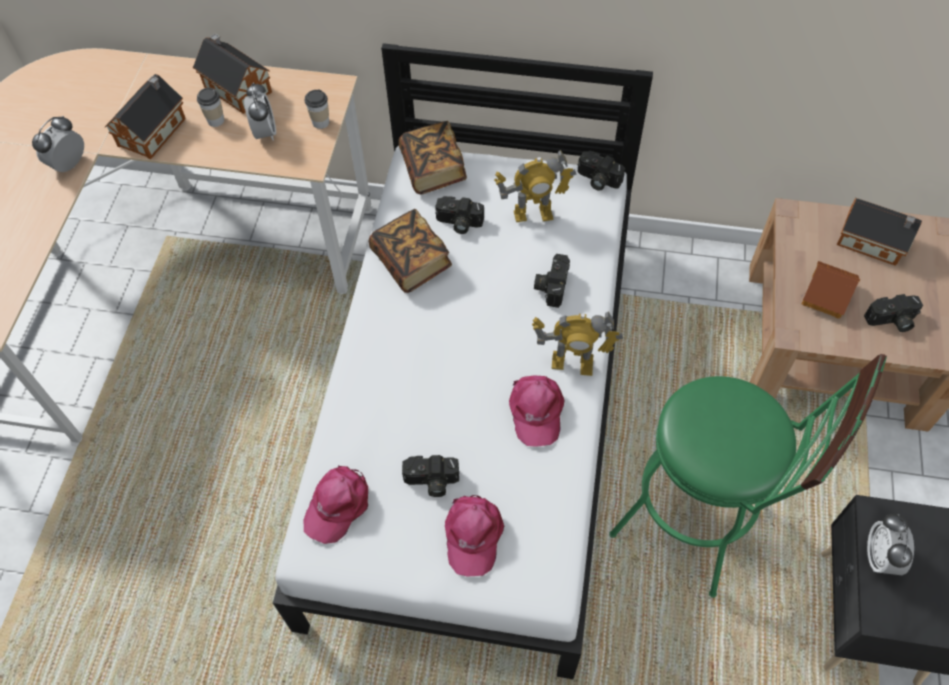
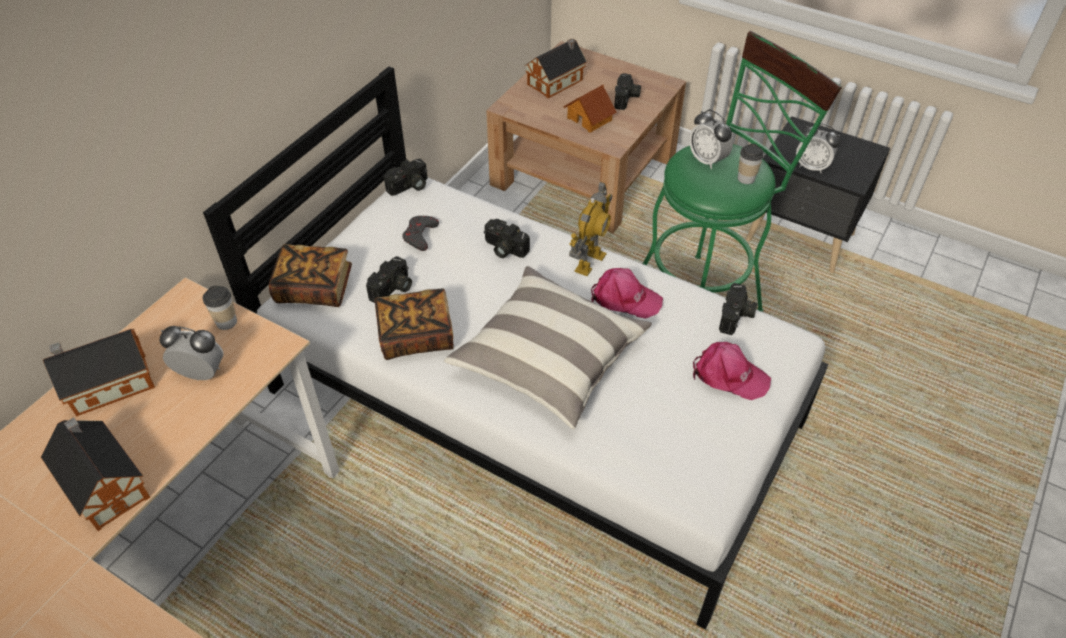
camera: 70 degrees left, 10 degrees down
alarm clock [32,116,84,172] -> alarm clock moved to [689,109,733,169]
cup [197,88,224,127] -> cup moved to [738,144,764,184]
pink cap [304,466,368,544] -> none
camera [402,455,459,497] -> camera moved to [719,283,758,335]
toy robot [494,150,577,222] -> grey game controller [402,216,439,251]
none -> pillow [444,266,652,429]

